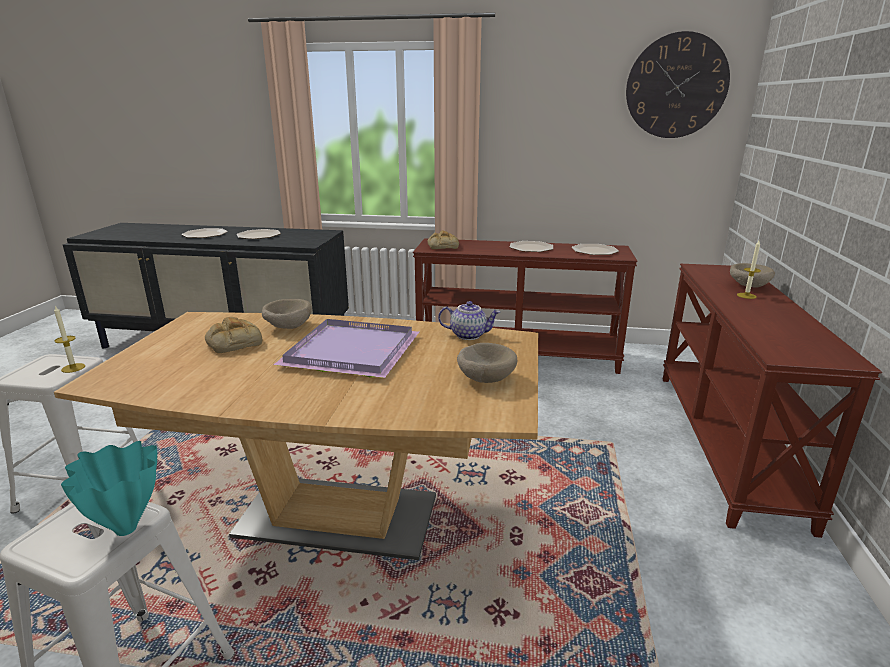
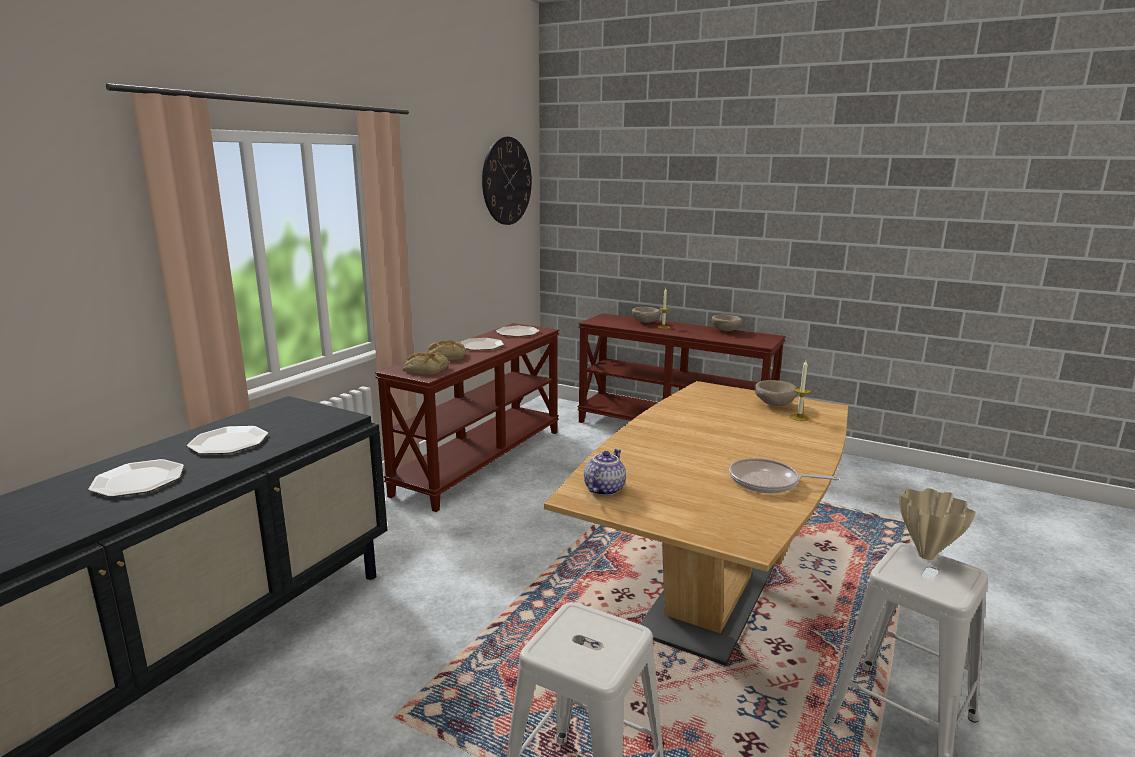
camera: 70 degrees left, 5 degrees down
candle [54,305,85,373] -> candle moved to [790,361,811,421]
turquoise vase [61,441,157,536] -> beige vase [899,488,976,560]
bread [205,317,262,353] -> bread moved to [427,340,465,360]
beige bowl [262,299,312,329] -> beige bowl moved to [712,315,742,332]
purple tray [273,319,419,378] -> none
teapot [438,301,500,340] -> teapot moved to [584,449,626,496]
none -> frying pan [729,458,839,493]

